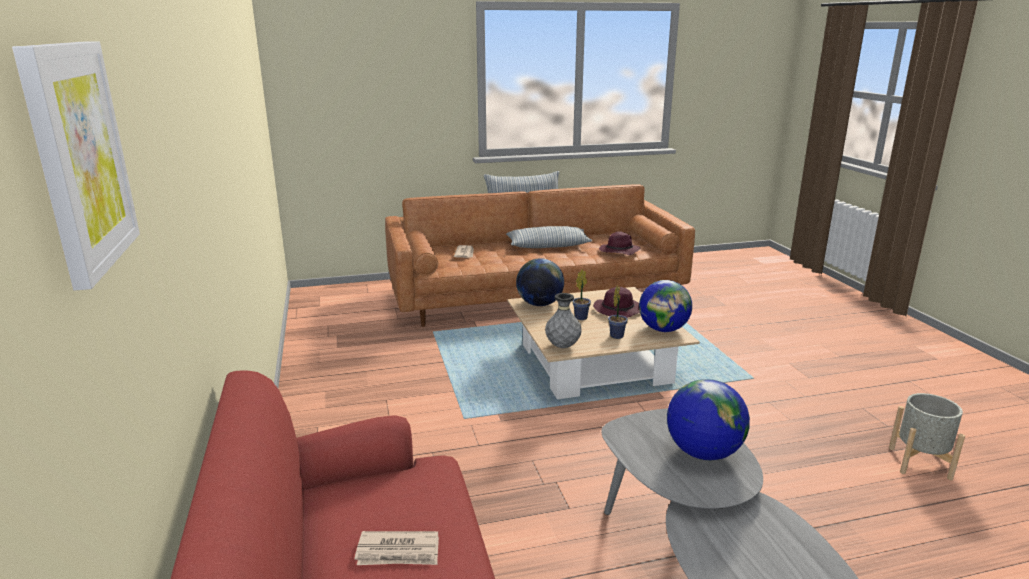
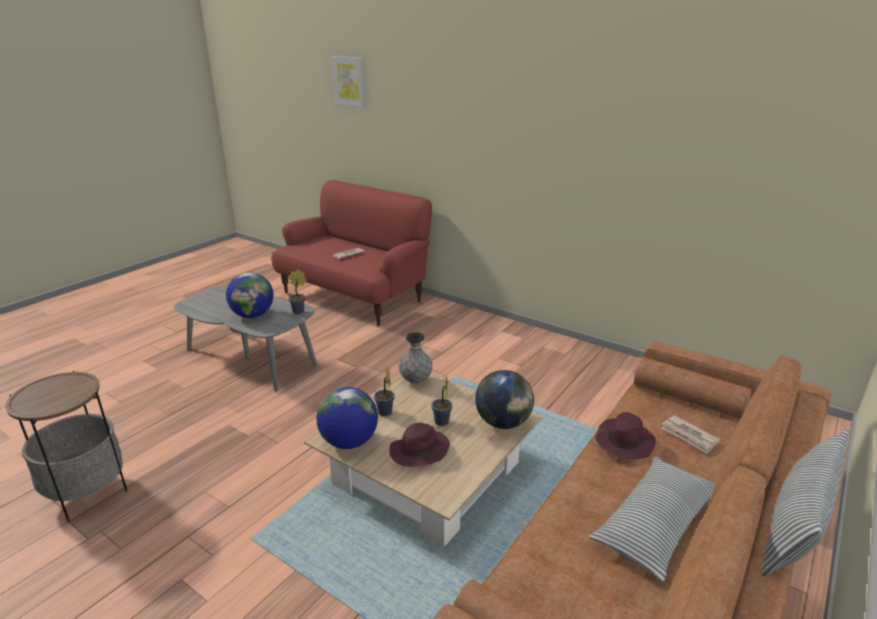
camera: 140 degrees right, 5 degrees up
purple hat [599,231,640,255] -> purple hat moved to [595,412,656,460]
grey planter [889,393,965,480] -> side table [5,371,128,523]
none -> potted plant [288,269,306,314]

